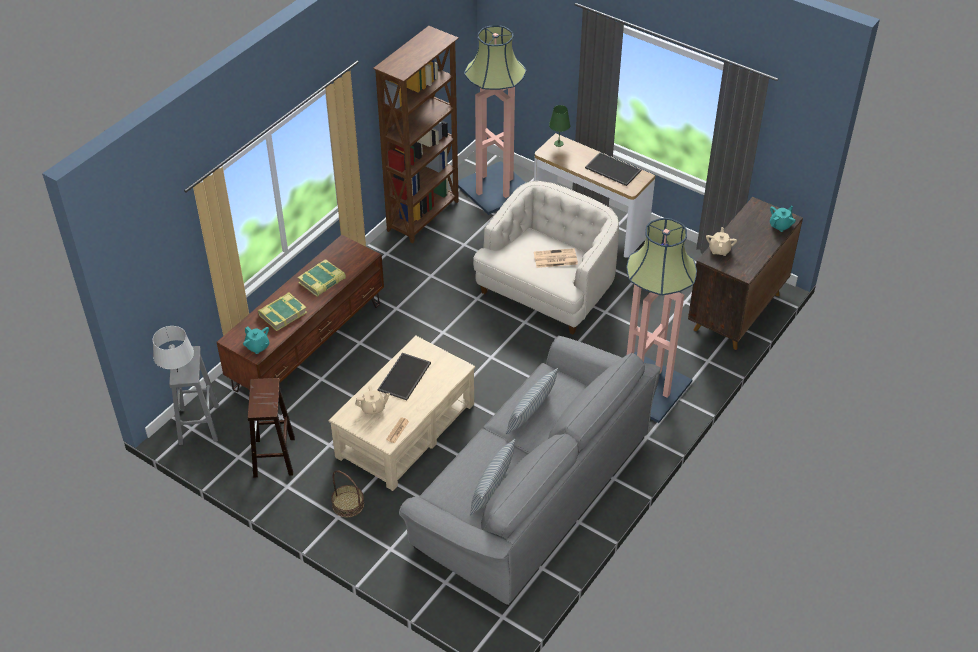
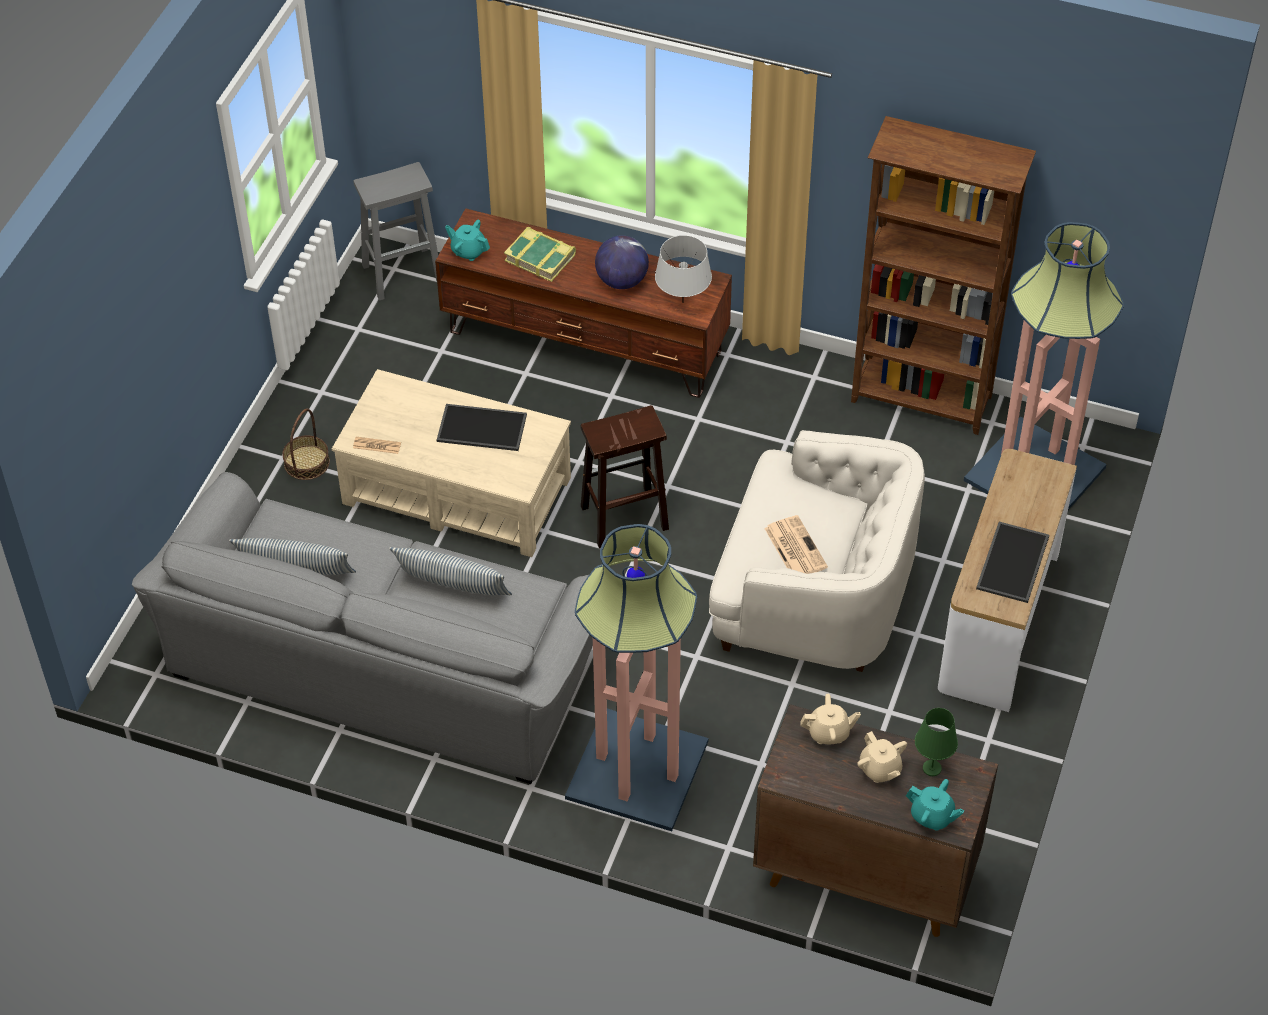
camera: 75 degrees right, 5 degrees up
grey table lamp [153,326,194,372] -> grey table lamp moved to [655,235,712,301]
turquoise teapot [243,326,269,354] -> turquoise teapot turned 90 degrees clockwise [445,220,490,261]
brown stool [248,378,295,477] -> brown stool moved to [581,405,669,549]
book [298,259,346,297] -> globe [595,235,649,289]
beige teapot [355,385,390,415] -> beige teapot moved to [857,731,907,783]
green table lamp [549,105,570,147] -> green table lamp moved to [915,708,958,776]

